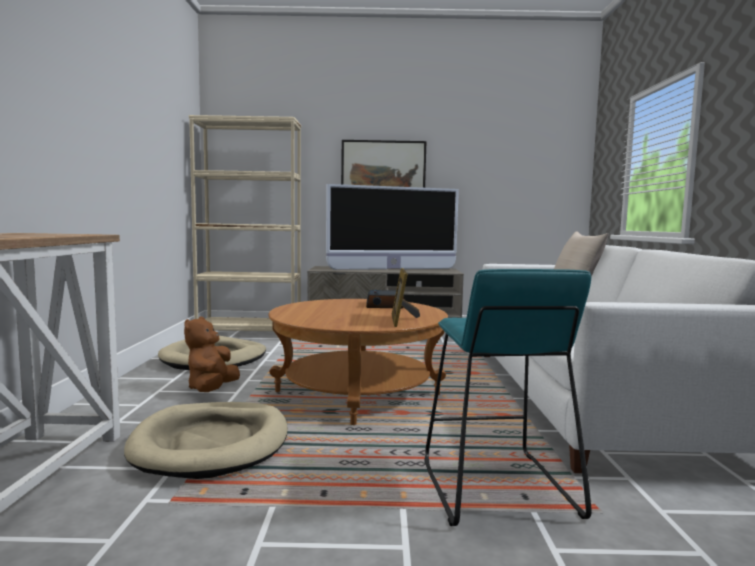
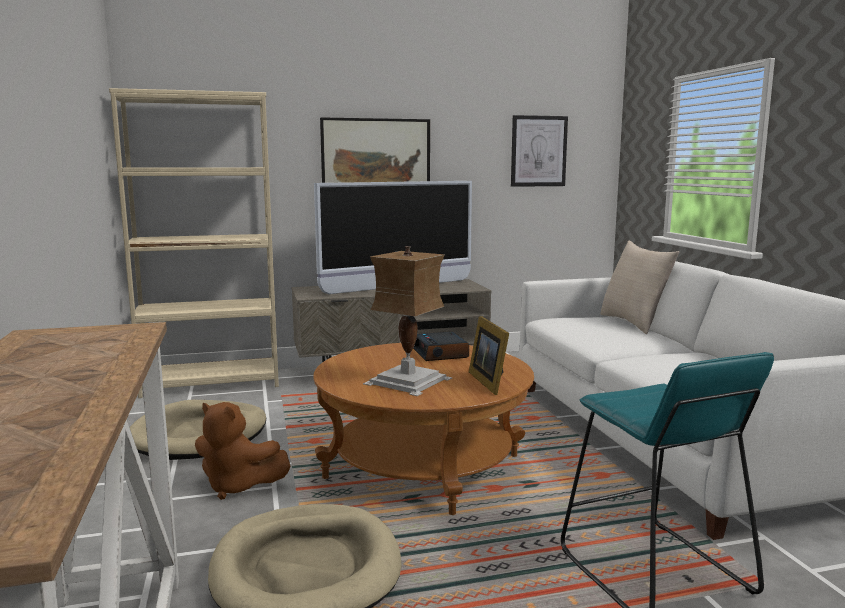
camera: 15 degrees left, 5 degrees up
brown plush toy [184,317,240,392] -> brown plush toy turned 60 degrees counterclockwise [195,402,290,500]
none -> table lamp [363,246,453,396]
none -> picture [511,115,568,187]

